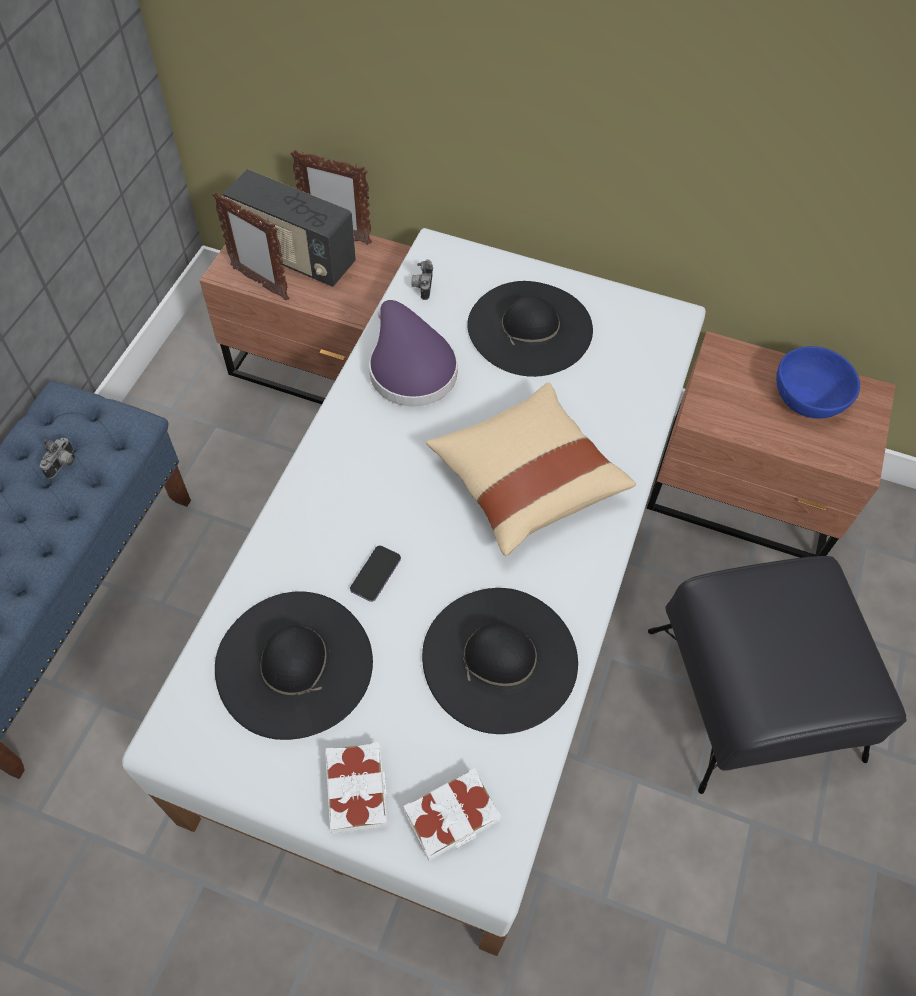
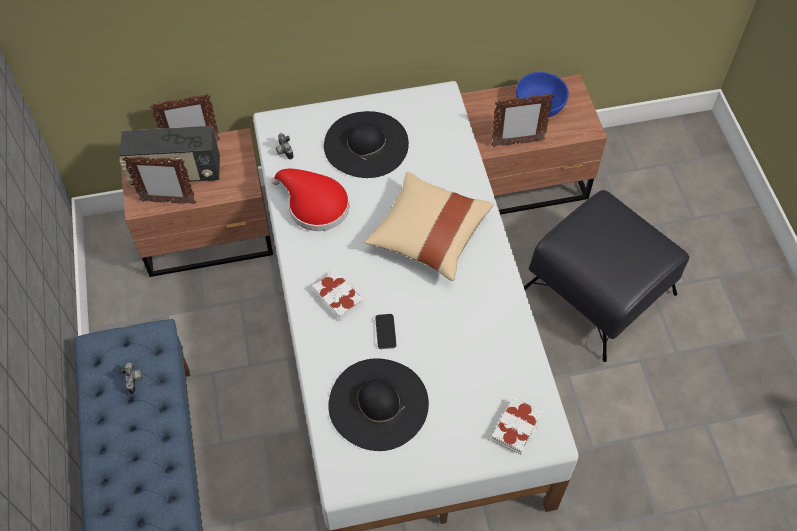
camera: 30 degrees left, 0 degrees up
white book [325,742,387,834] -> white book moved to [312,269,364,321]
purple hat [369,300,458,407] -> red hat [271,169,349,231]
black hat [422,588,578,734] -> none
none -> picture frame [491,93,554,147]

